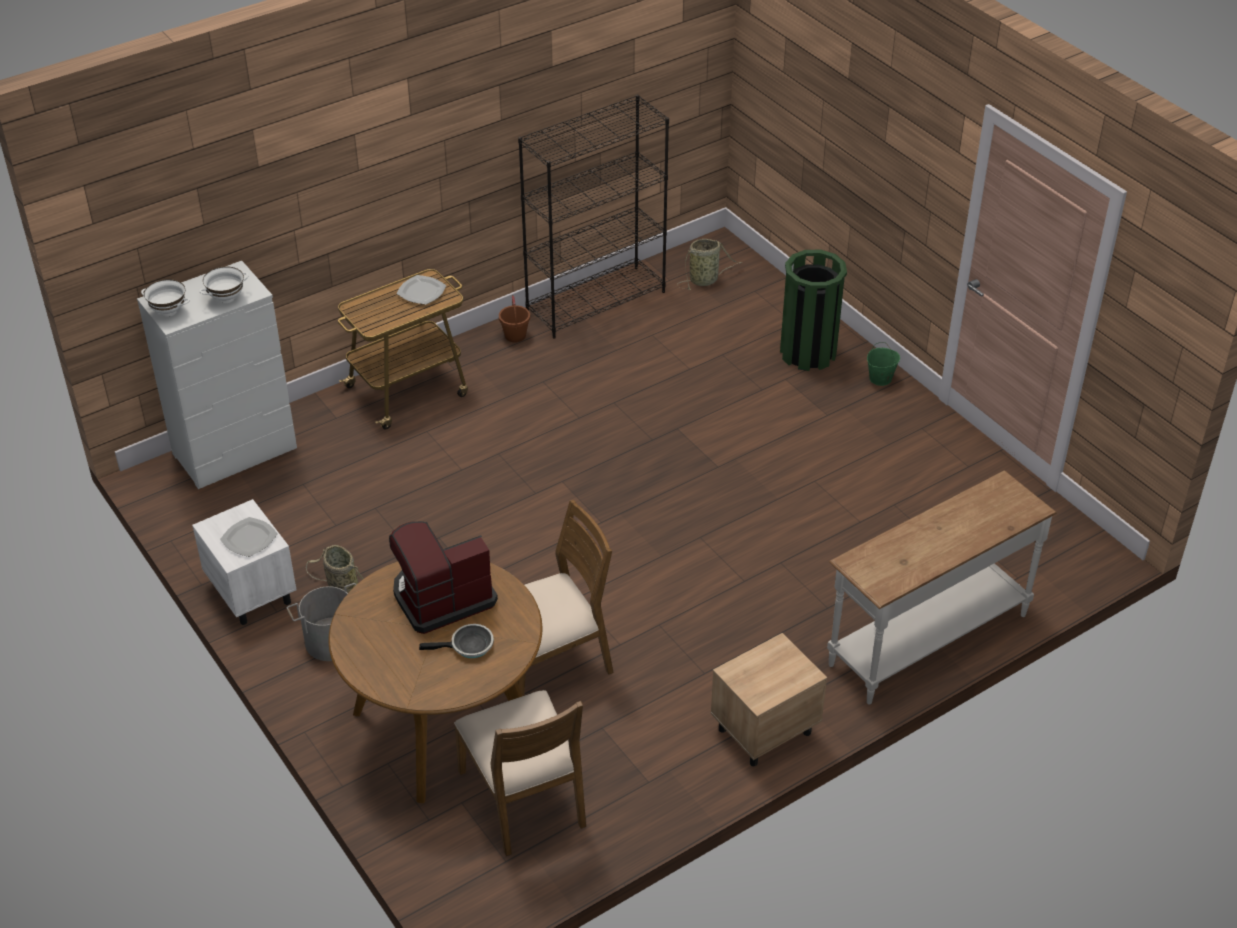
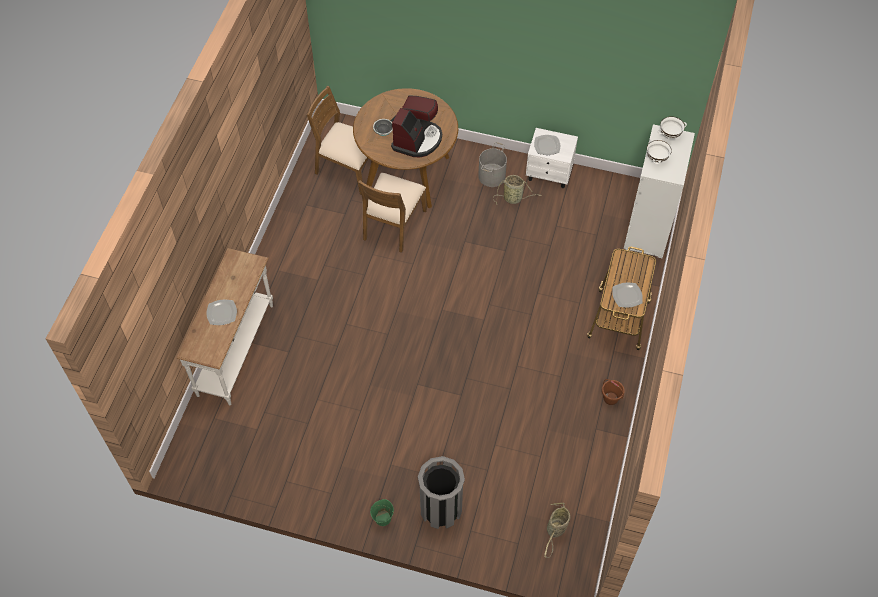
camera: 140 degrees right, 15 degrees up
black bookcase [518,95,669,339] -> none
beige nightstand [711,633,827,766] -> none
green trash can [780,250,847,371] -> grey trash can [418,456,465,529]
none -> plate [206,300,237,325]

